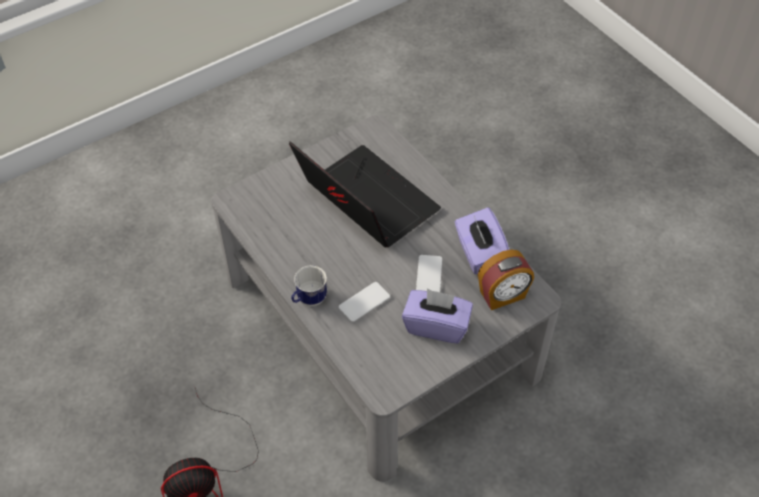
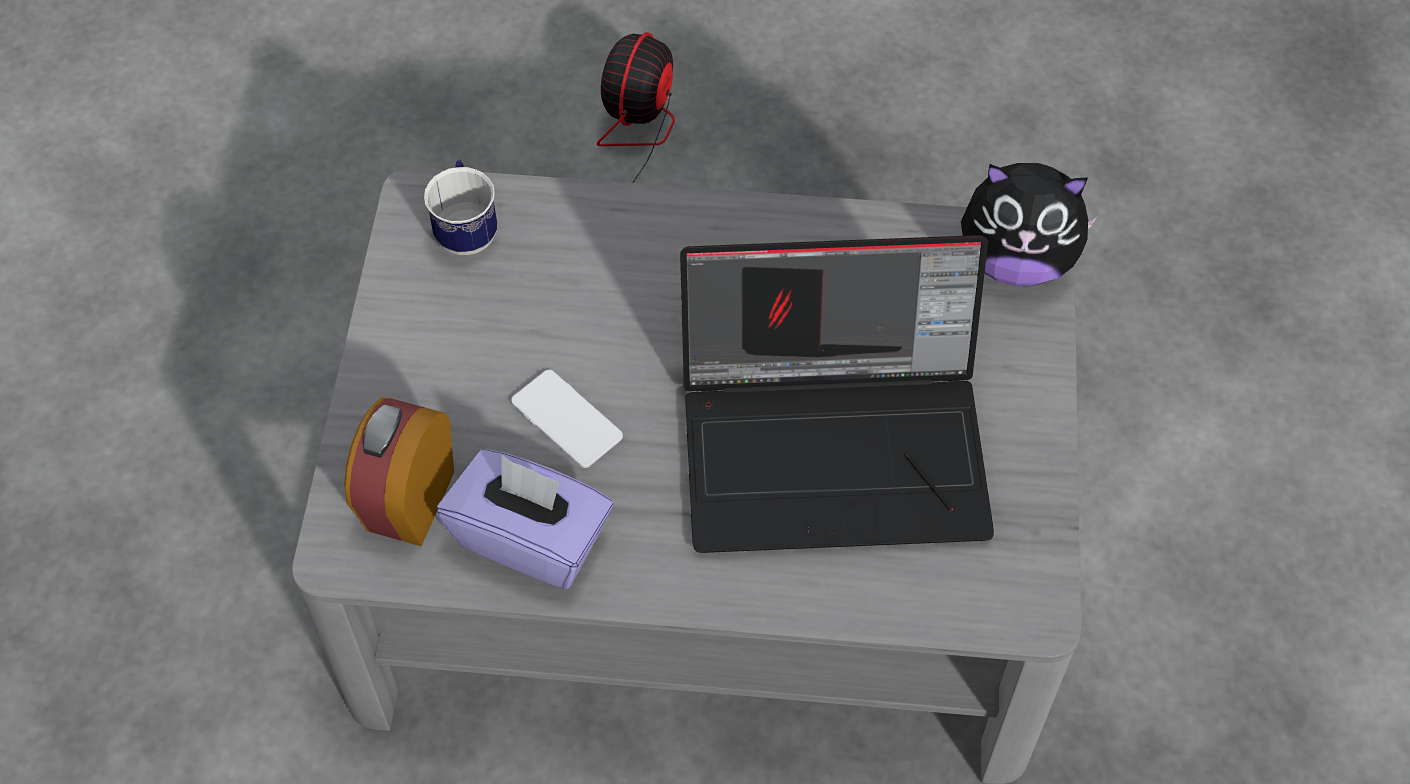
camera: 130 degrees right, 5 degrees up
mug [291,265,327,306] -> mug moved to [424,160,497,255]
phone [339,282,390,322] -> none
purple tissue box [402,288,473,344] -> none
none -> plush toy [961,163,1099,286]

